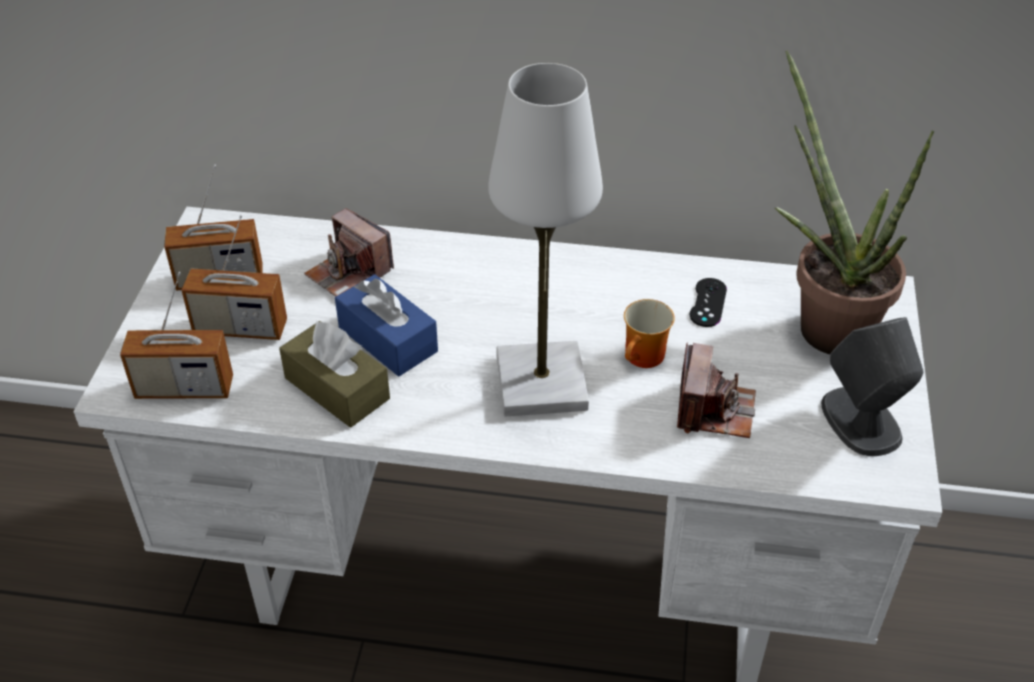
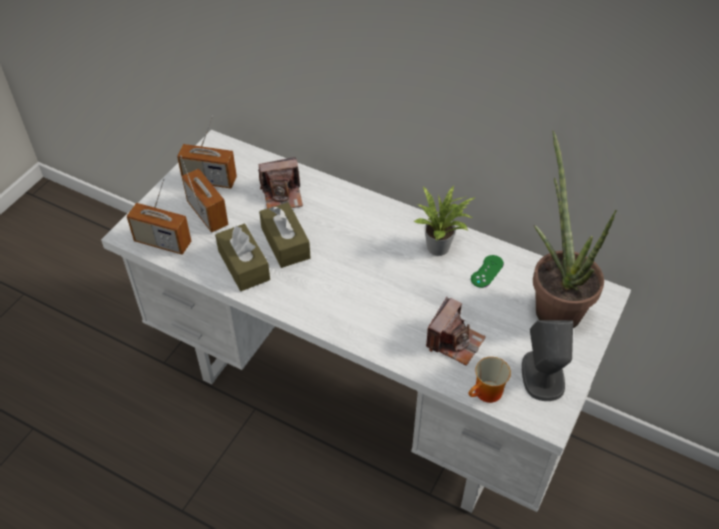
camera: 20 degrees right, 5 degrees up
radio [181,215,287,340] -> radio turned 150 degrees counterclockwise [180,155,229,233]
camera [304,208,394,297] -> camera turned 75 degrees counterclockwise [258,157,303,209]
blue tissue box [335,274,438,376] -> brown tissue box [259,203,311,268]
white table lamp [488,63,603,417] -> none
mug [624,299,675,368] -> mug moved to [469,357,511,403]
black game controller [690,278,727,327] -> green game controller [471,255,504,288]
none -> potted plant [413,186,475,256]

